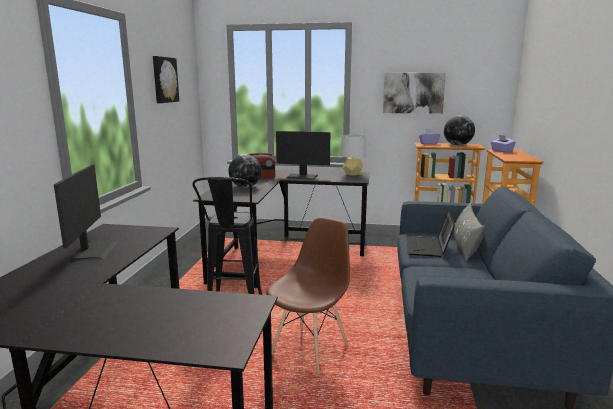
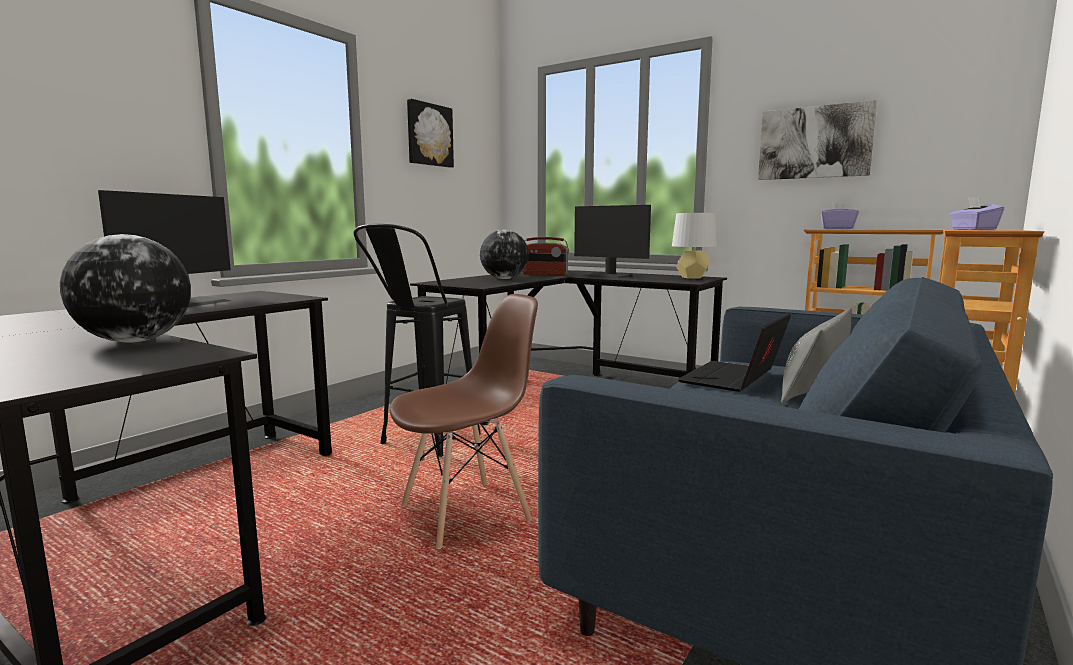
camera: 25 degrees right, 5 degrees down
globe [444,115,475,146] -> globe moved to [60,234,191,343]

